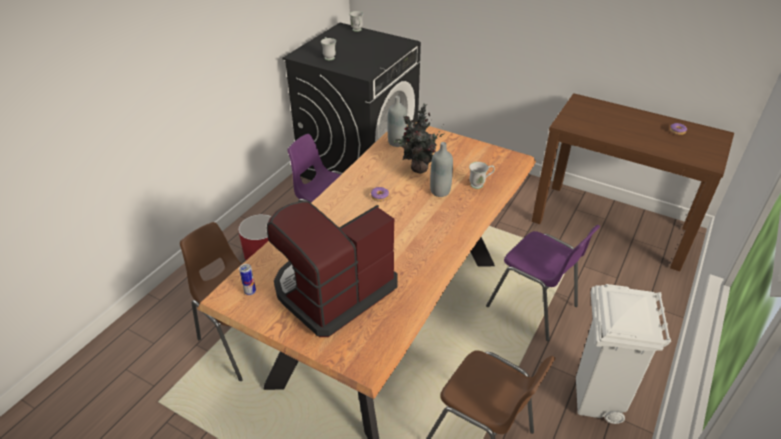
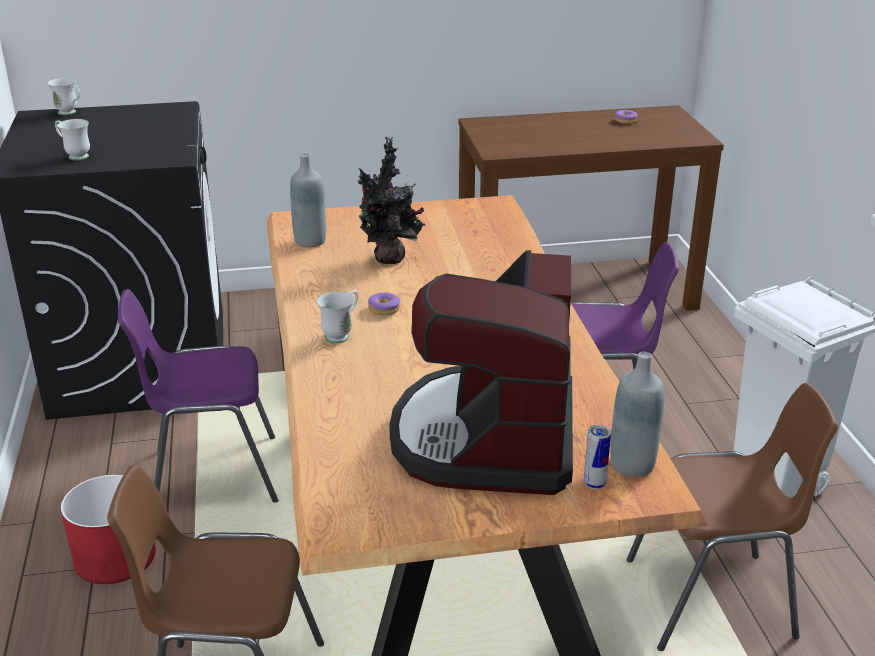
camera: 40 degrees left, 10 degrees down
can [239,264,256,295] -> can moved to [584,425,611,490]
grey bottle [430,142,453,197] -> grey bottle moved to [610,352,664,477]
white mug [469,162,495,189] -> white mug moved to [317,290,358,343]

